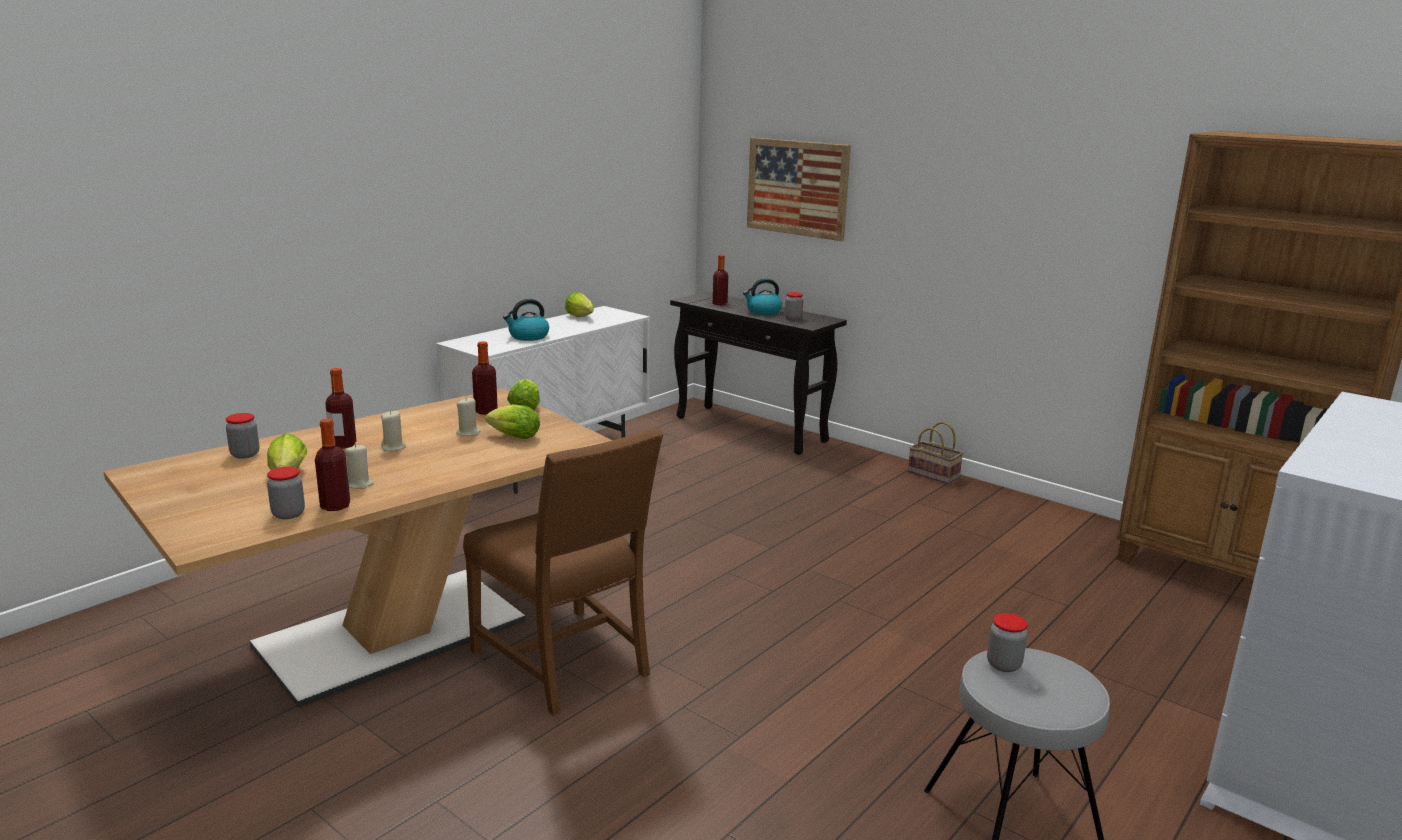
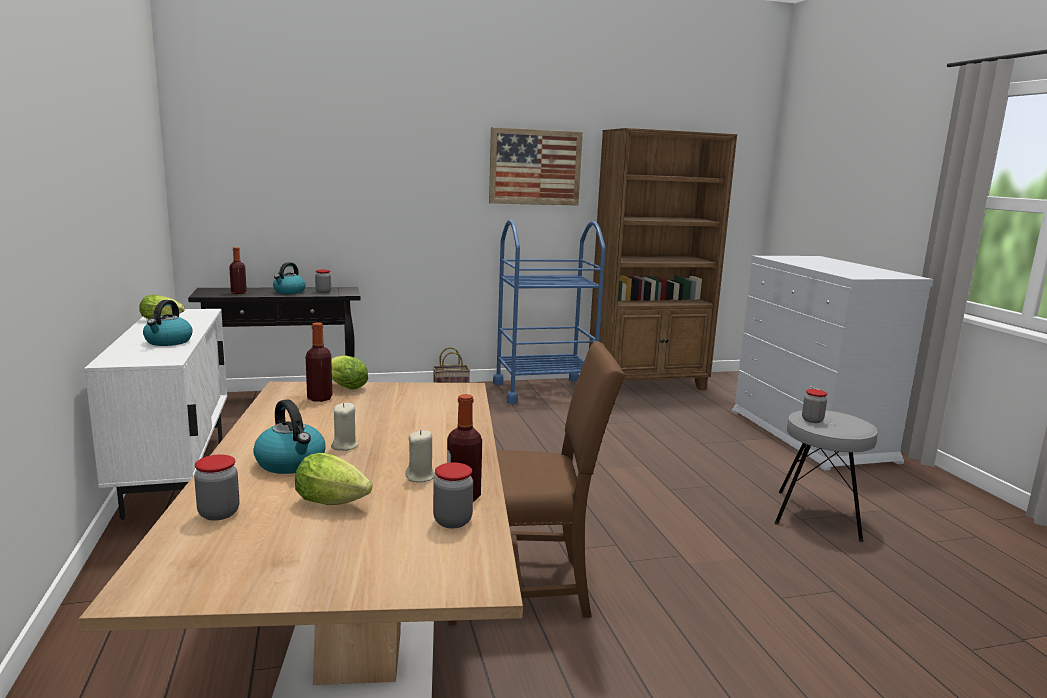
camera: 55 degrees left, 5 degrees down
bottle [325,368,356,448] -> kettle [253,399,325,474]
beige candle [456,397,481,436] -> none
lettuce [486,404,540,439] -> none
picture [747,137,851,241] -> picture moved to [489,127,583,206]
none -> blue cart [493,220,606,404]

